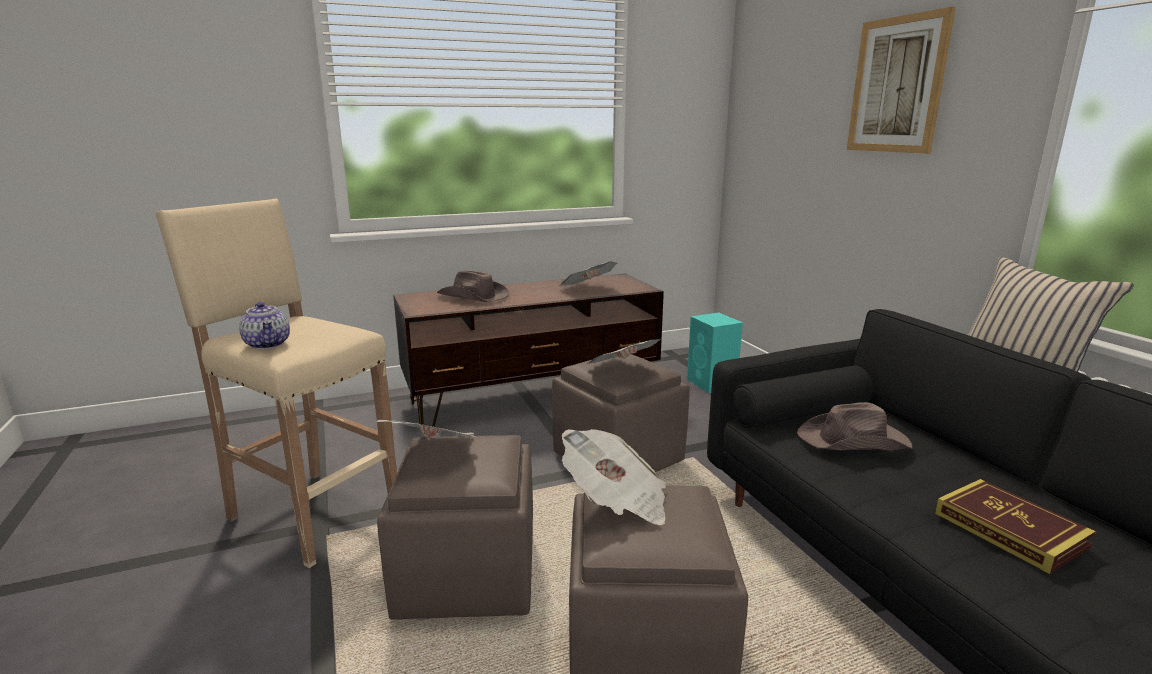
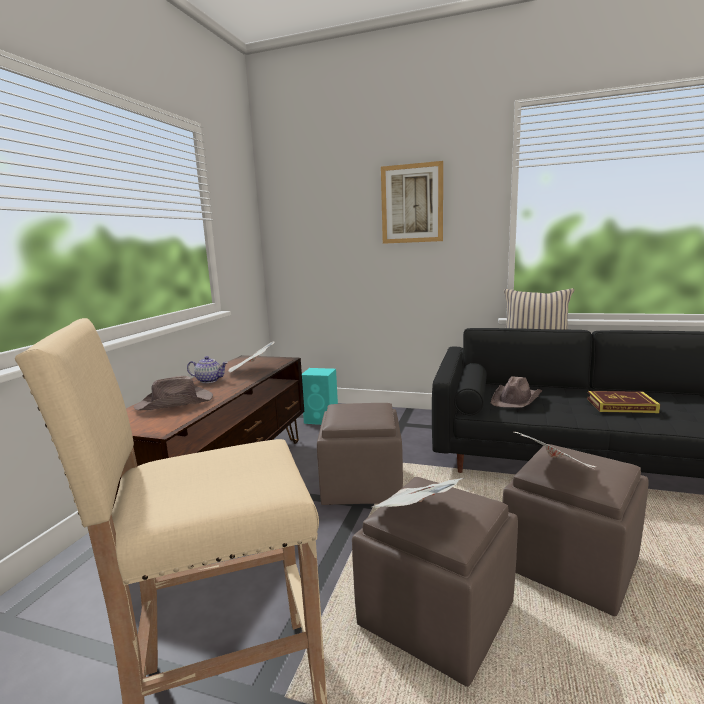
camera: 50 degrees left, 5 degrees down
teapot [239,302,290,349] -> teapot moved to [187,356,228,383]
newspaper [587,339,660,364] -> none

